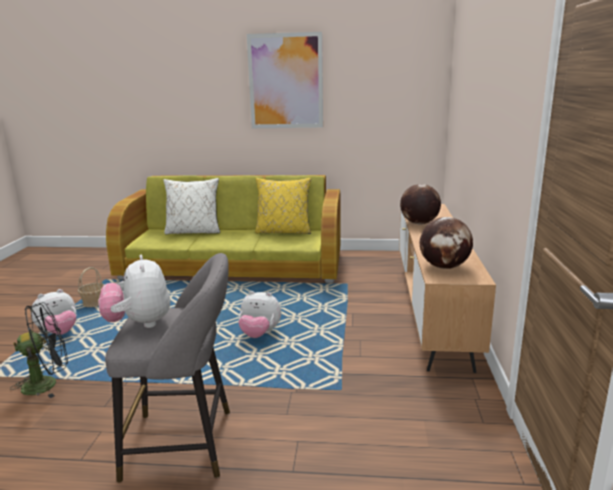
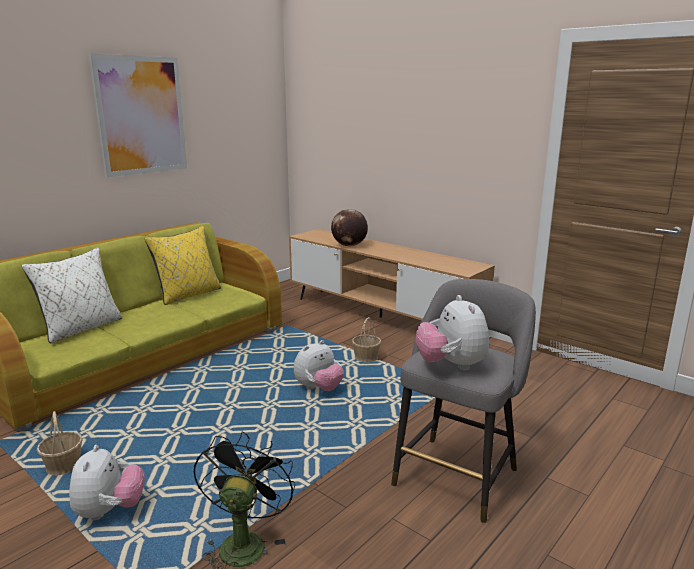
camera: 55 degrees left, 0 degrees up
plush toy [98,255,170,328] -> plush toy turned 60 degrees clockwise [415,295,489,370]
globe [420,217,473,269] -> none
none -> basket [352,317,381,362]

